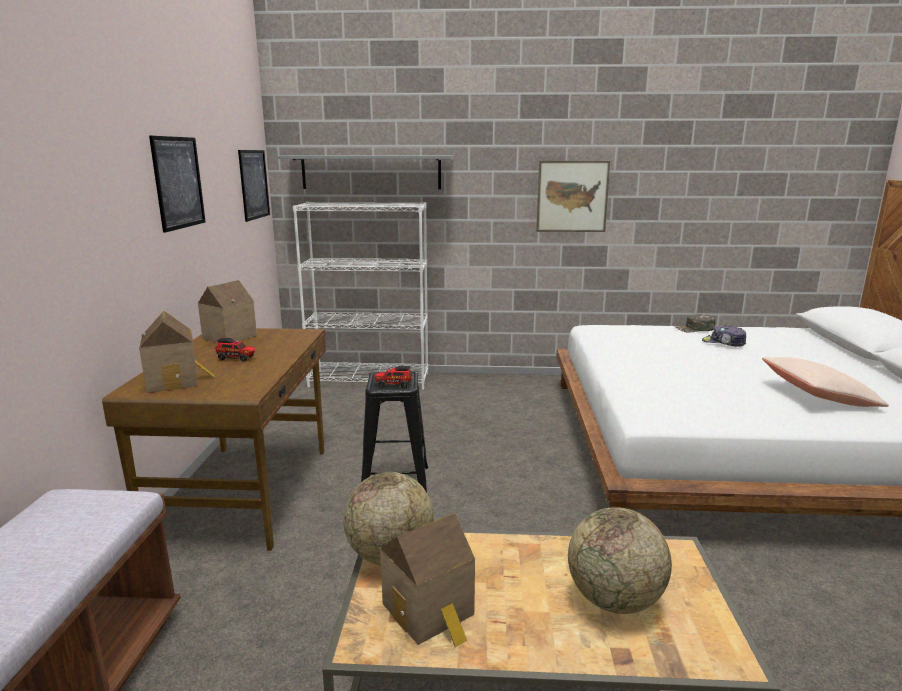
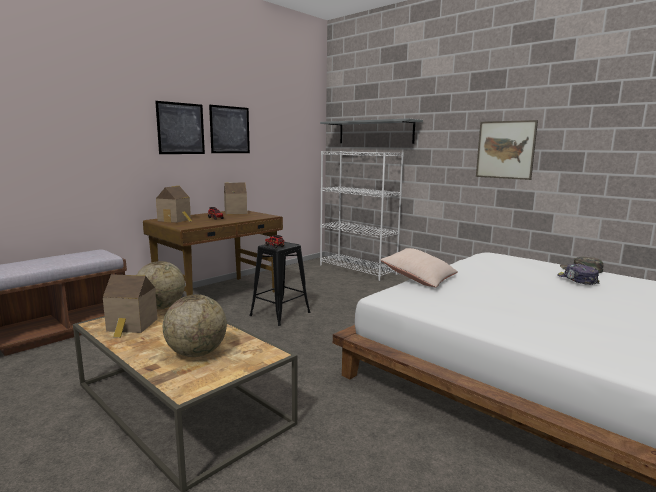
camera: 40 degrees right, 5 degrees down
picture [238,150,270,222] -> picture moved to [155,101,205,154]
beige pillow [762,357,889,407] -> beige pillow moved to [381,248,458,287]

